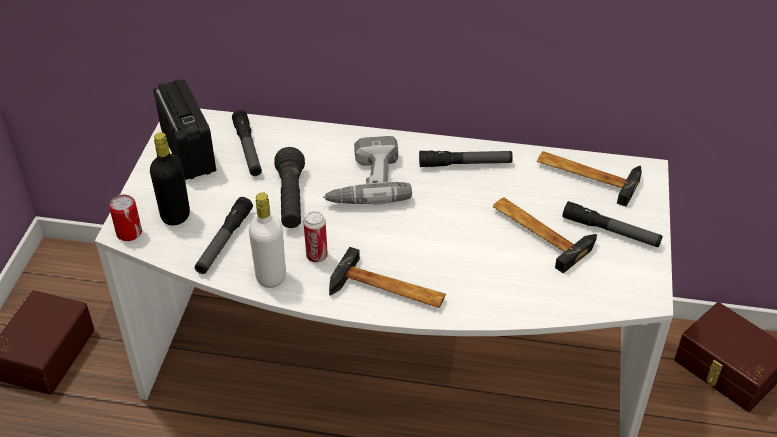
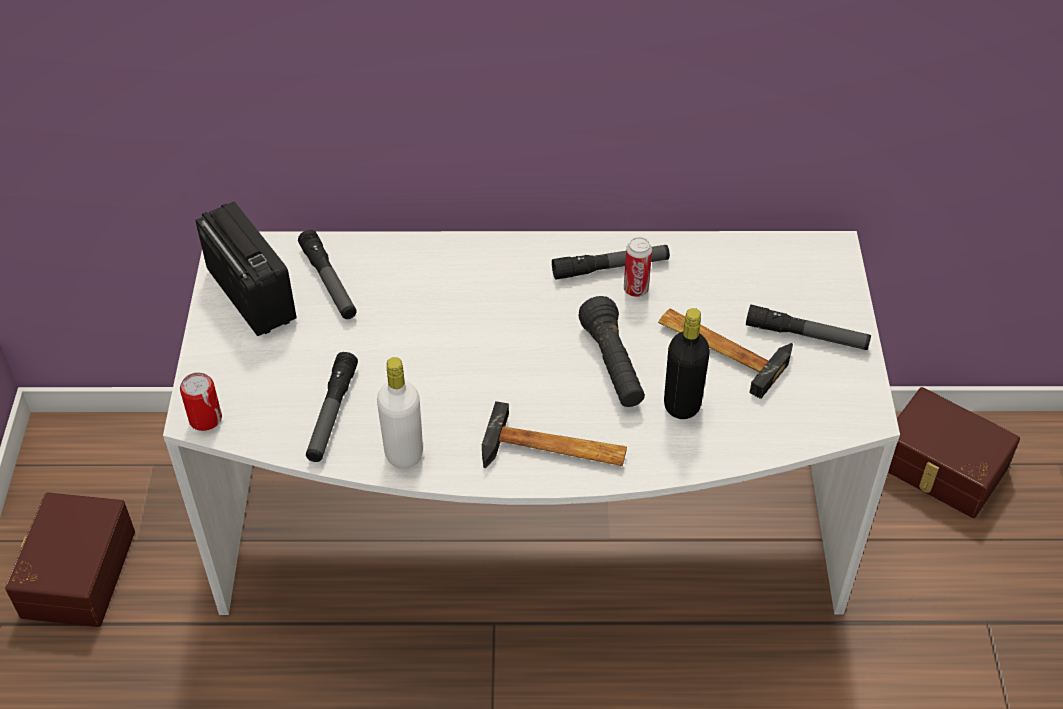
camera: 10 degrees left, 5 degrees up
black bottle [150,132,190,225] -> black bottle moved to [664,308,710,419]
black flashlight [274,147,305,228] -> black flashlight moved to [578,296,645,407]
can [304,212,328,263] -> can moved to [624,237,652,297]
power drill [323,136,412,205] -> none
hammer [537,151,642,207] -> none

